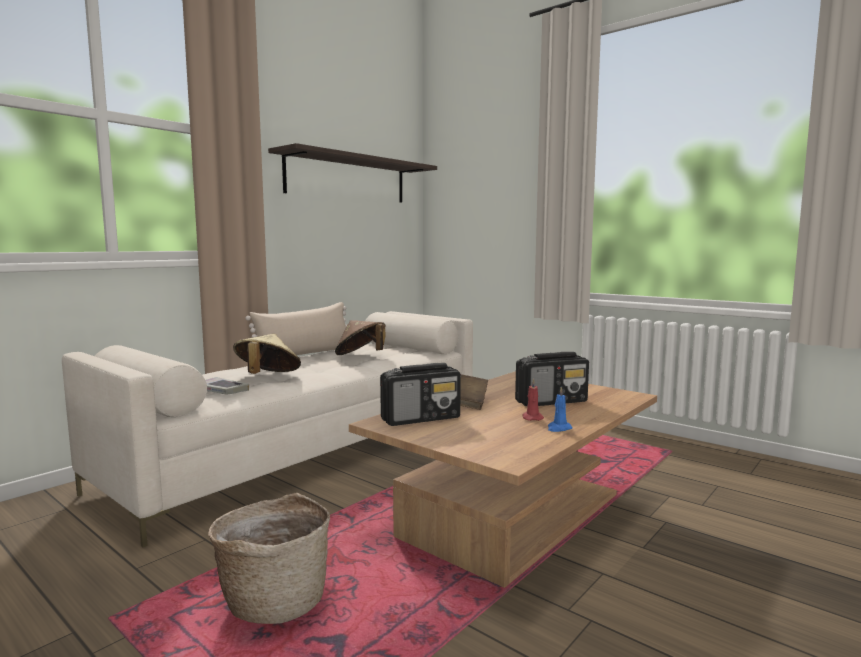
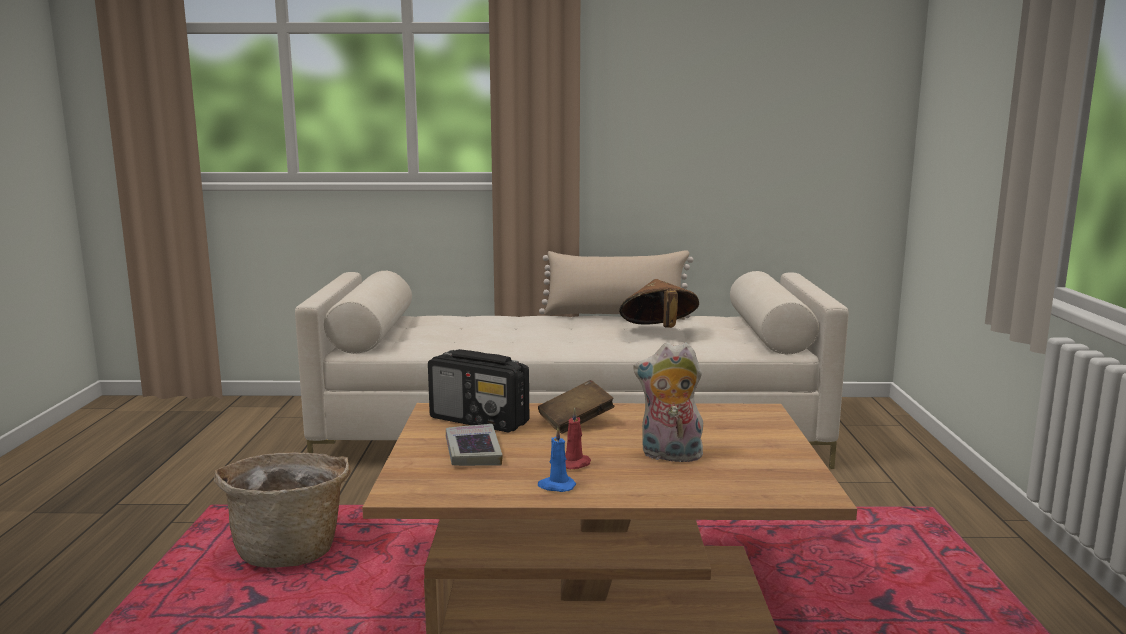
camera: 50 degrees right, 5 degrees up
book [205,377,249,395] -> book moved to [446,424,503,466]
beige hat [233,334,301,374] -> none
shelf [268,143,437,203] -> none
radio [515,352,589,406] -> plush toy [633,342,703,465]

